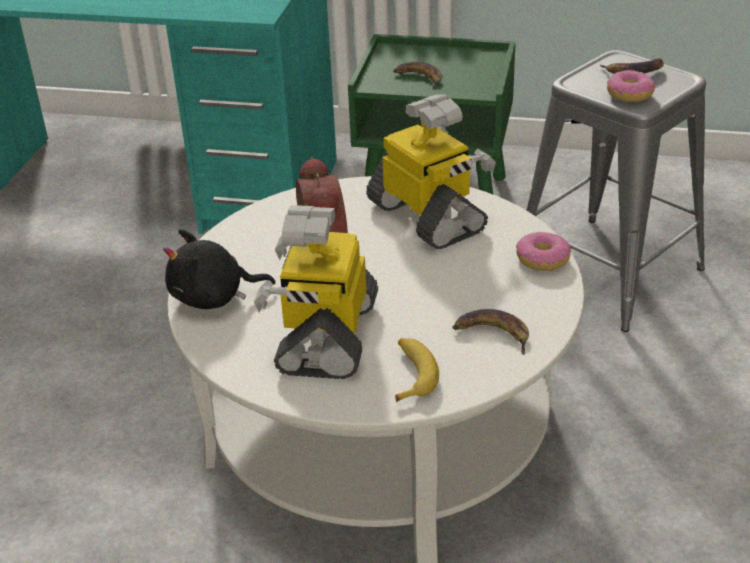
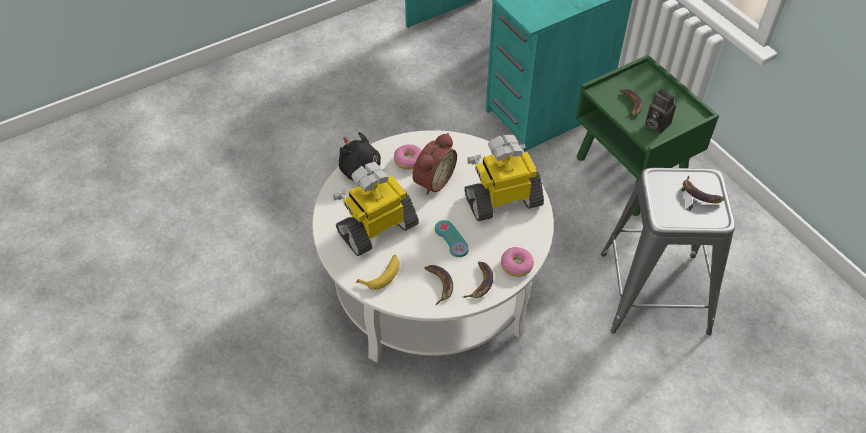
camera: 45 degrees right, 15 degrees up
toy robot [366,95,496,249] -> toy robot turned 120 degrees counterclockwise [464,135,544,221]
donut [607,70,655,102] -> donut moved to [394,144,422,170]
none -> turquoise game controller [435,220,469,257]
none -> banana [463,261,493,298]
none -> camera [645,89,676,133]

